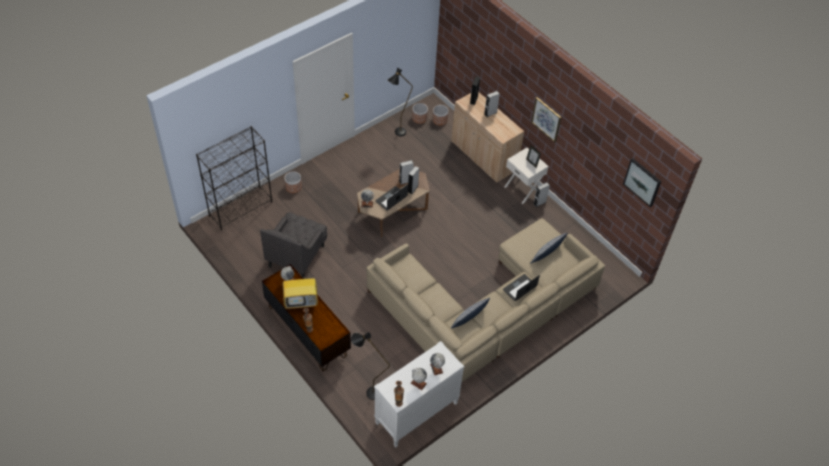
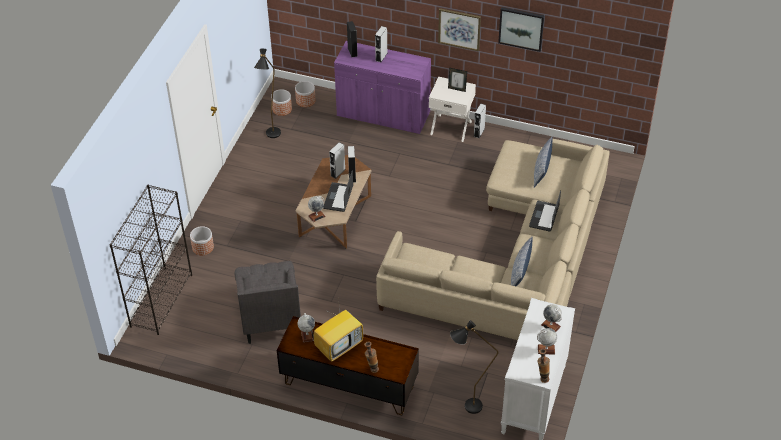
camera: 30 degrees left, 5 degrees down
beige cabinet [451,92,524,183] -> purple cabinet [334,41,431,134]
picture [623,158,661,207] -> picture moved to [498,7,544,52]

